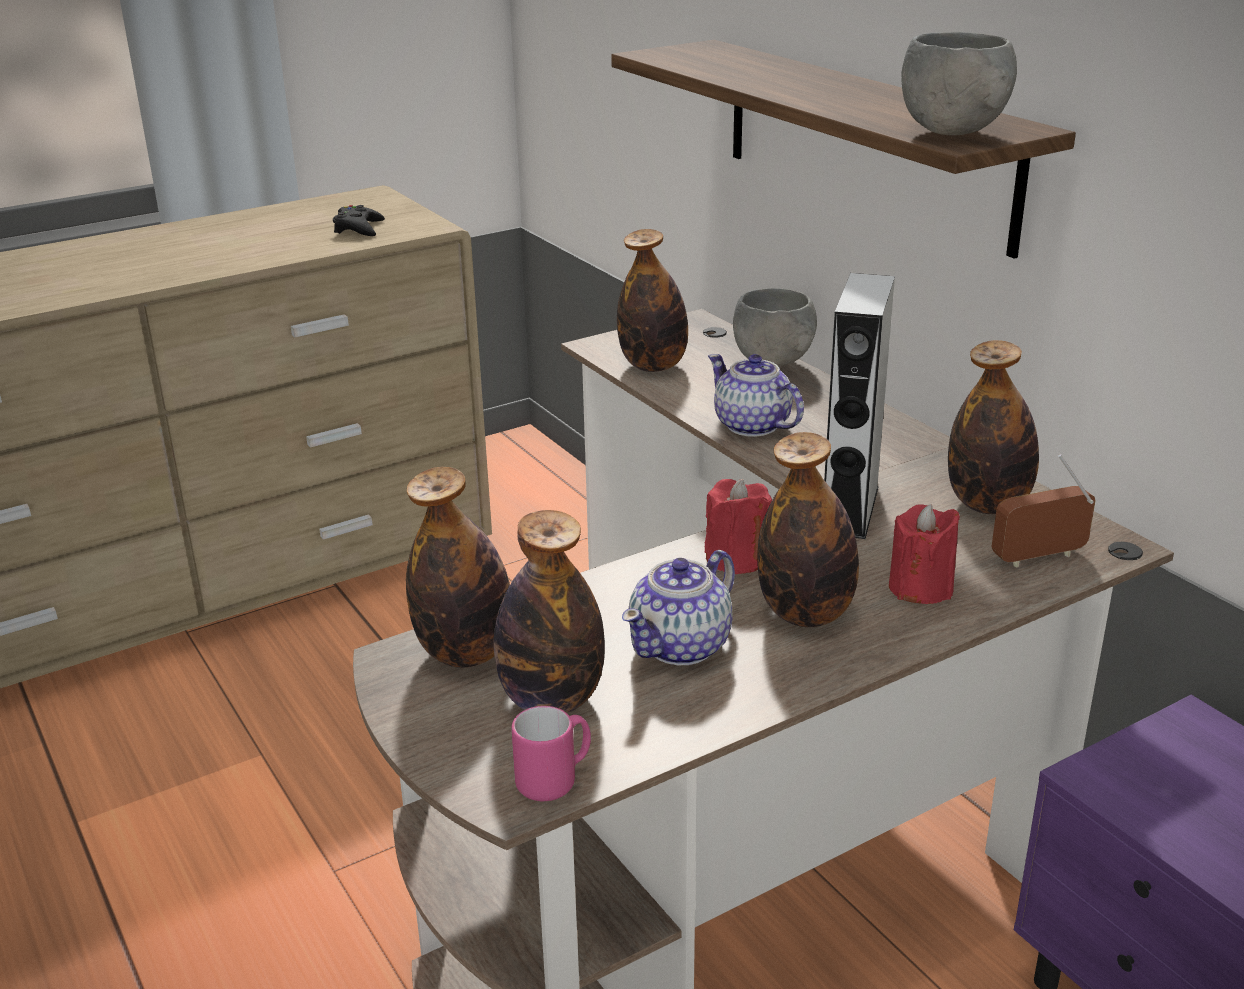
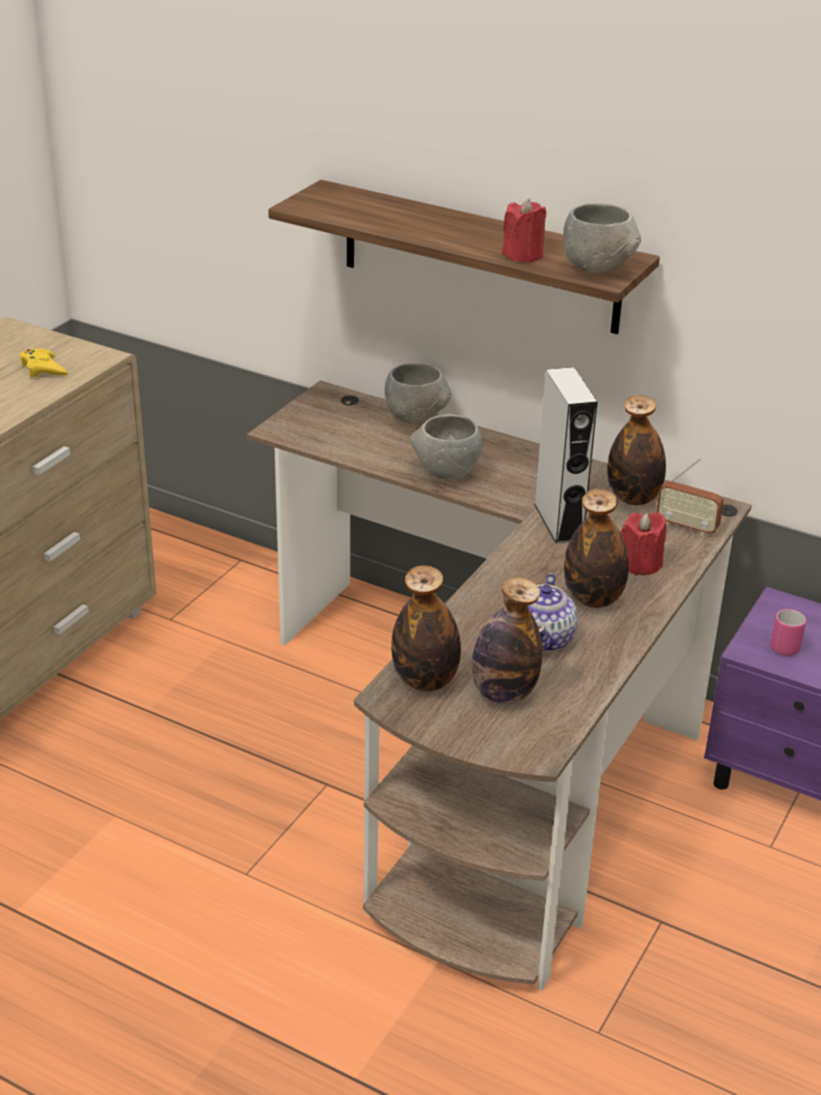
camera: 30 degrees left, 5 degrees up
black game controller [333,205,385,236] -> yellow game controller [20,348,68,378]
pink mug [511,706,591,801] -> pink mug moved to [770,609,806,656]
bottle [617,229,688,372] -> none
red candle [705,479,772,574] -> red candle moved to [502,198,546,263]
teapot [708,354,804,437] -> grey bowl [410,414,482,480]
radio [992,454,1096,567] -> radio turned 105 degrees counterclockwise [656,458,724,536]

